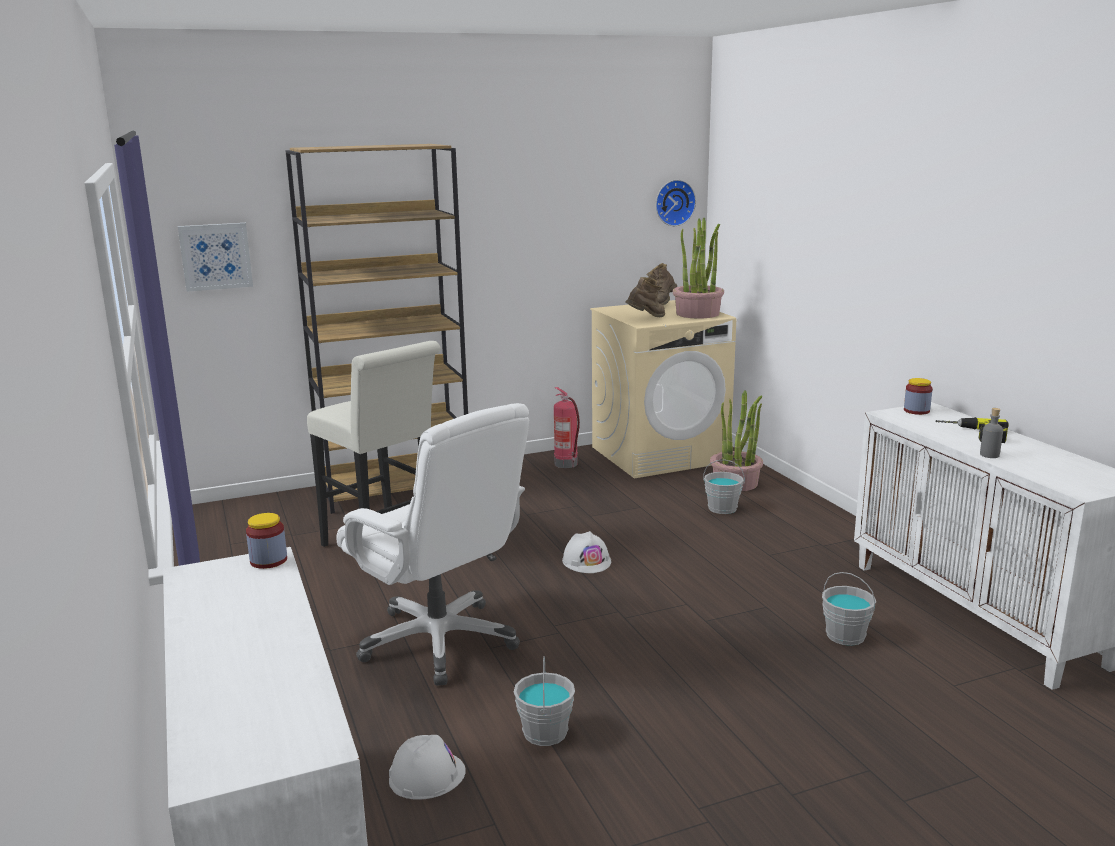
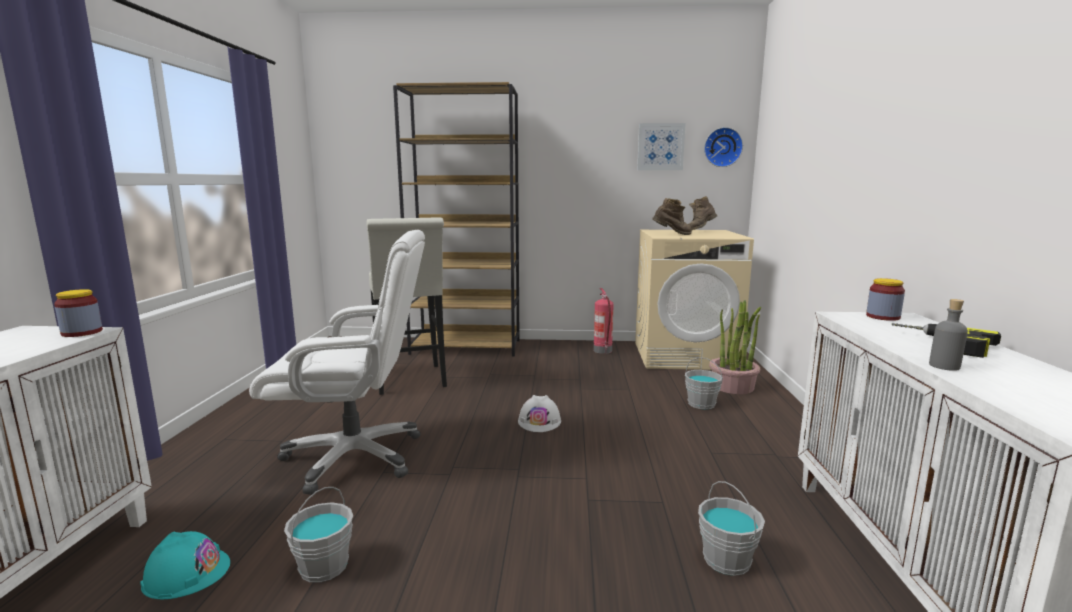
camera: 25 degrees right, 5 degrees down
picture [178,223,253,292] -> picture moved to [637,123,686,170]
white office chair [336,403,529,686] -> white office chair turned 75 degrees counterclockwise [249,230,425,495]
white hard hat [389,735,466,800] -> turquoise hard hat [140,531,230,599]
potted plant [673,218,724,319] -> none

